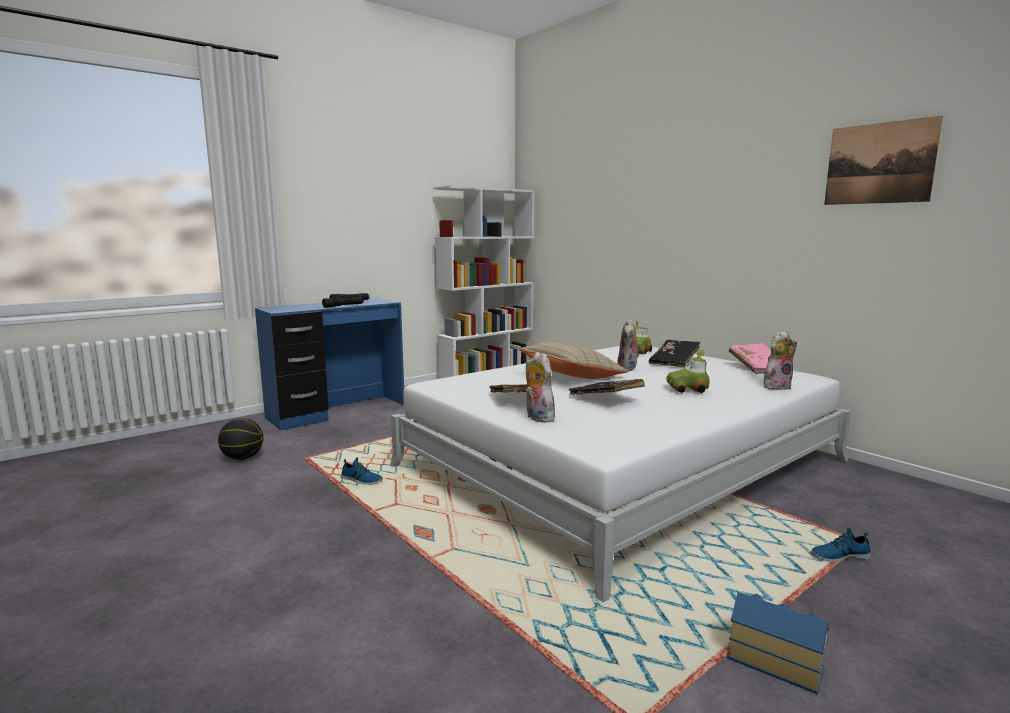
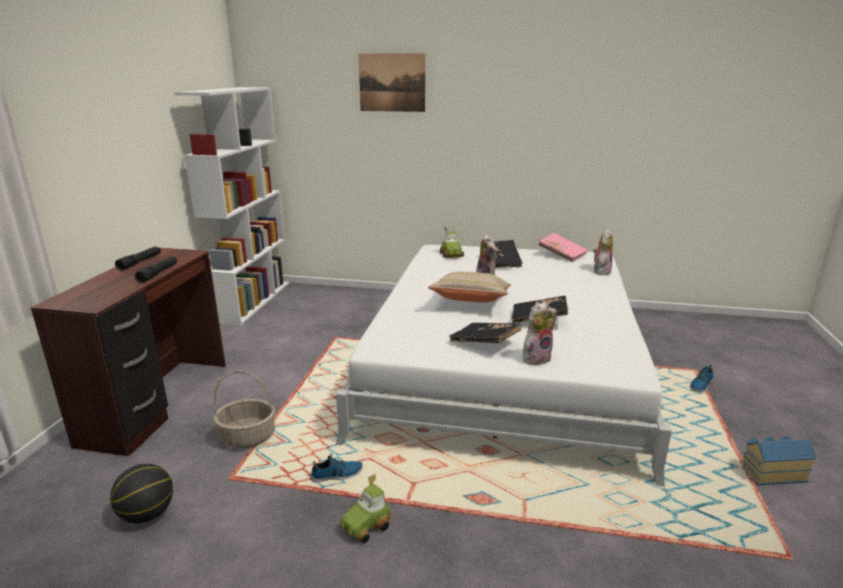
camera: 40 degrees left, 10 degrees up
blue desk [255,298,404,431] -> brown desk [31,247,226,457]
plush toy [526,352,555,423] -> plush toy turned 135 degrees clockwise [523,302,558,365]
toy car [666,350,710,393] -> toy car moved to [340,474,391,543]
picture [824,115,943,205] -> picture moved to [358,53,425,112]
none -> basket [213,371,275,448]

